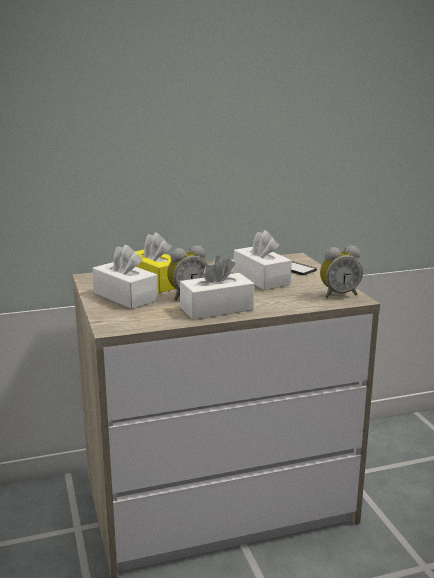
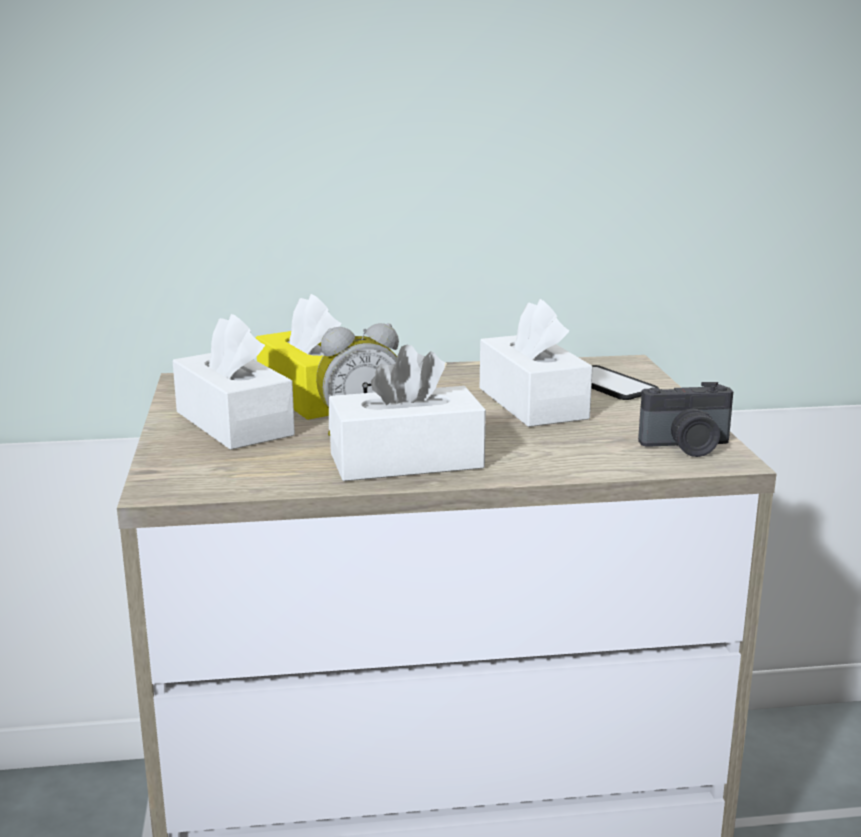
camera: 10 degrees right, 0 degrees up
alarm clock [320,245,363,298] -> camera [638,382,733,457]

